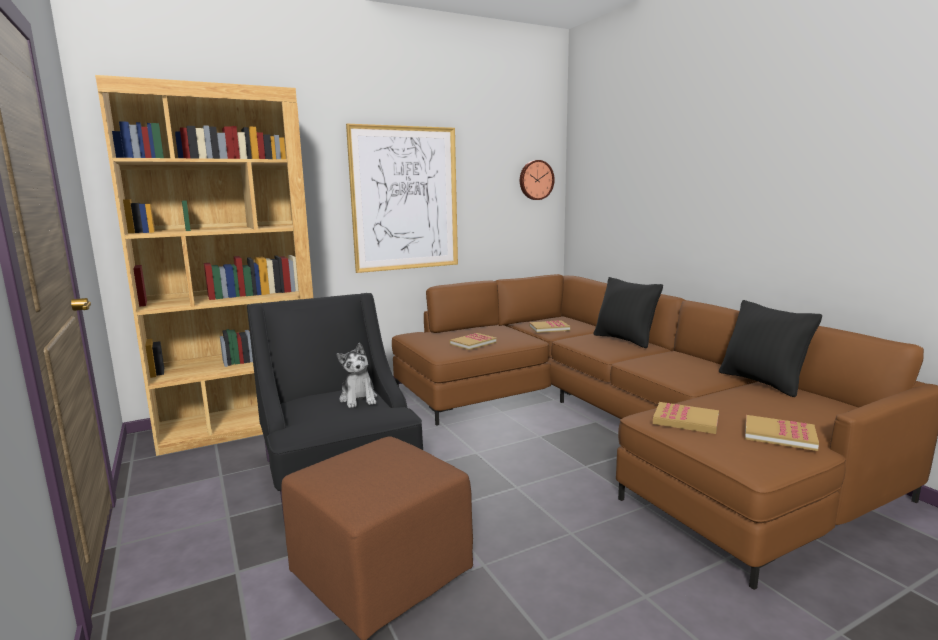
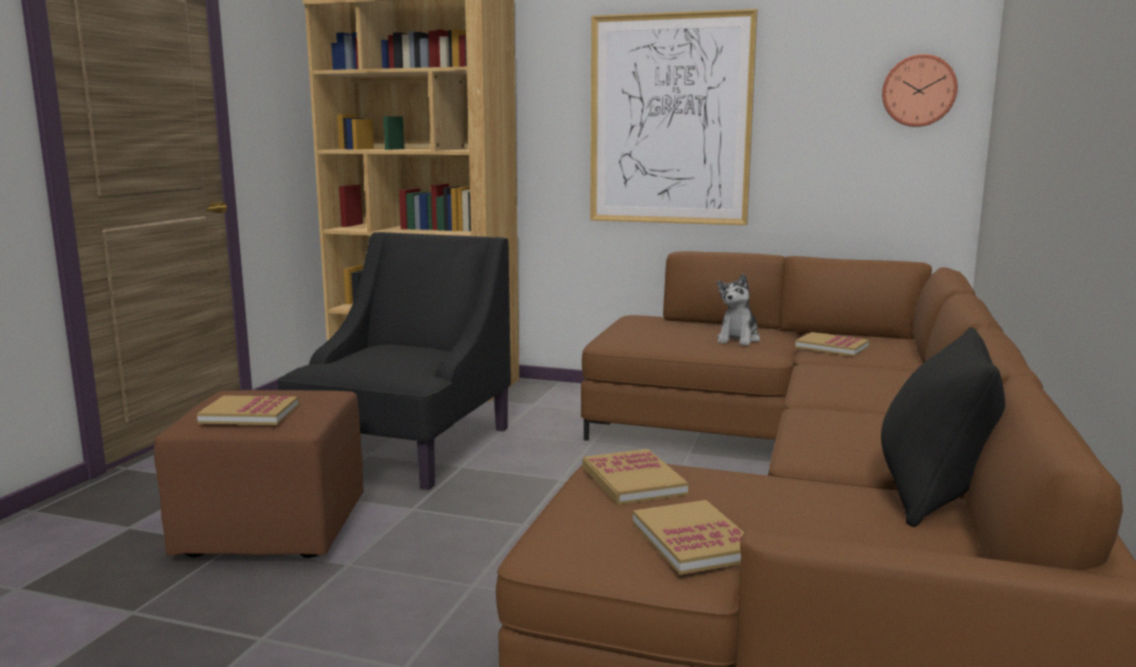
camera: 45 degrees right, 0 degrees up
plush toy [337,343,377,408] -> plush toy moved to [717,274,760,346]
book [449,333,497,350] -> book moved to [197,395,299,425]
black pillow [593,277,663,348] -> none

